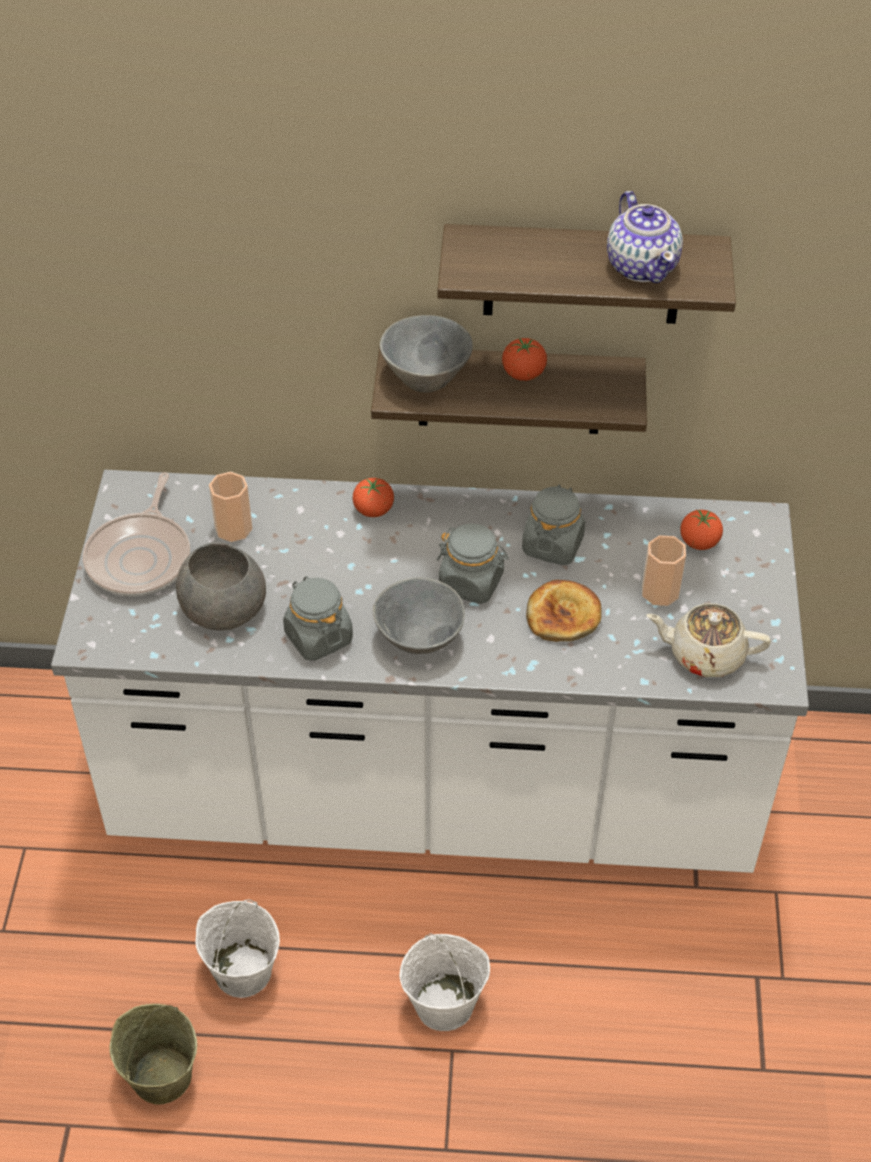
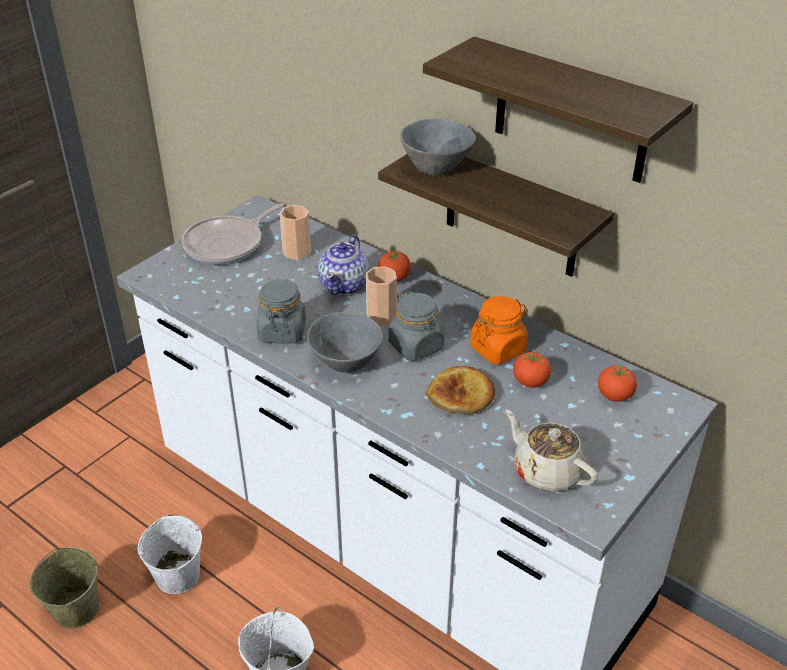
camera: 35 degrees right, 10 degrees down
grey bowl [176,542,266,630] -> none
tomato [502,338,547,381] -> tomato moved to [513,351,551,387]
grey jar [522,484,585,565] -> orange jar [470,296,528,365]
teapot [607,191,683,283] -> teapot moved to [318,235,369,295]
cup [642,535,686,606] -> cup moved to [366,266,397,326]

